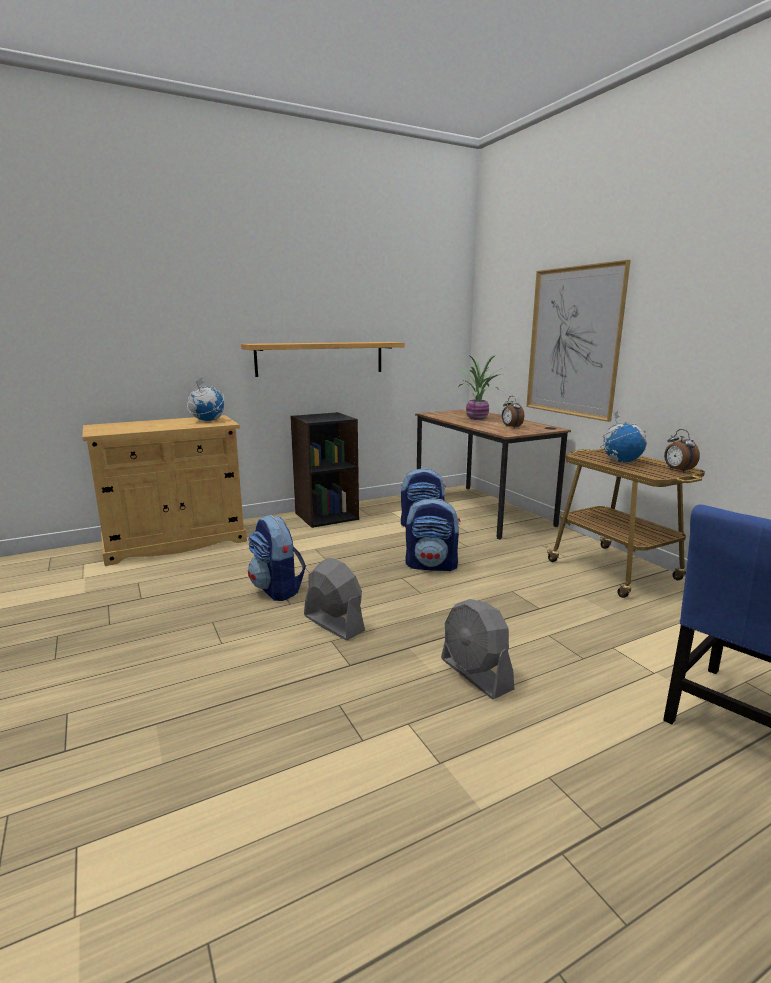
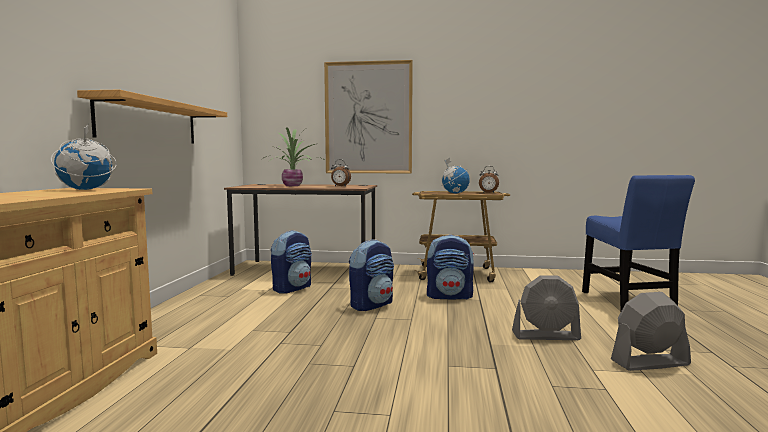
camera: 55 degrees left, 10 degrees down
backpack [248,515,306,601] -> backpack moved to [427,235,474,299]
black bookcase [290,412,359,528] -> none
grey fan [304,558,365,640] -> grey fan moved to [611,292,691,371]

